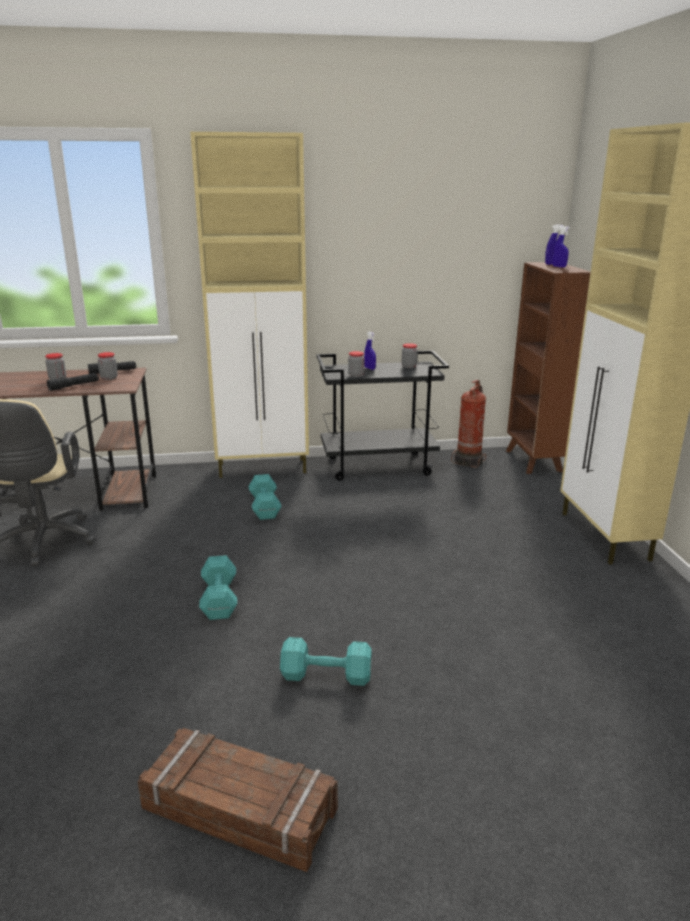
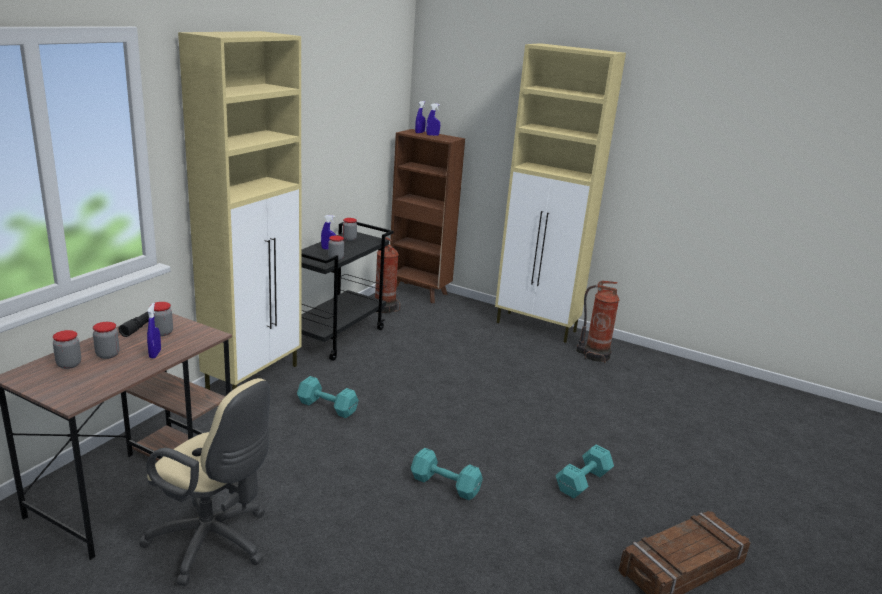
camera: 55 degrees left, 0 degrees up
black flashlight [47,373,99,391] -> blue spray bottle [147,303,161,358]
none -> jar [53,330,81,369]
none -> fire extinguisher [576,281,619,363]

